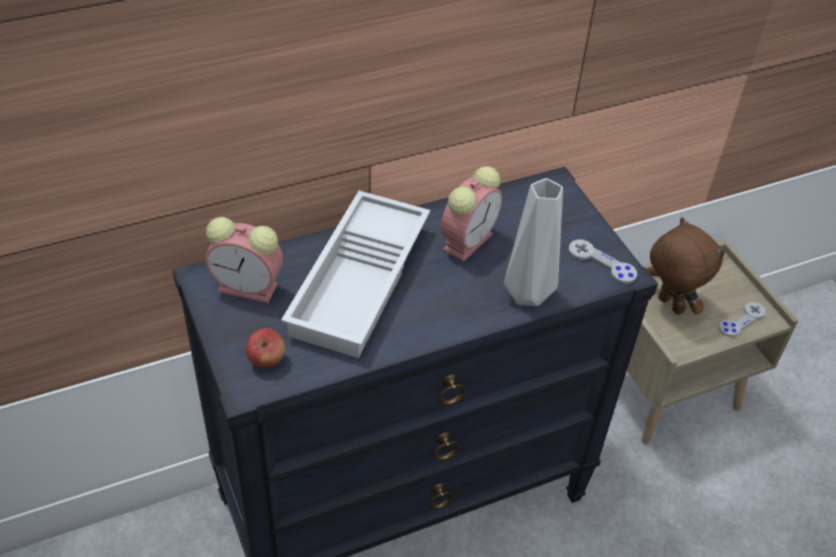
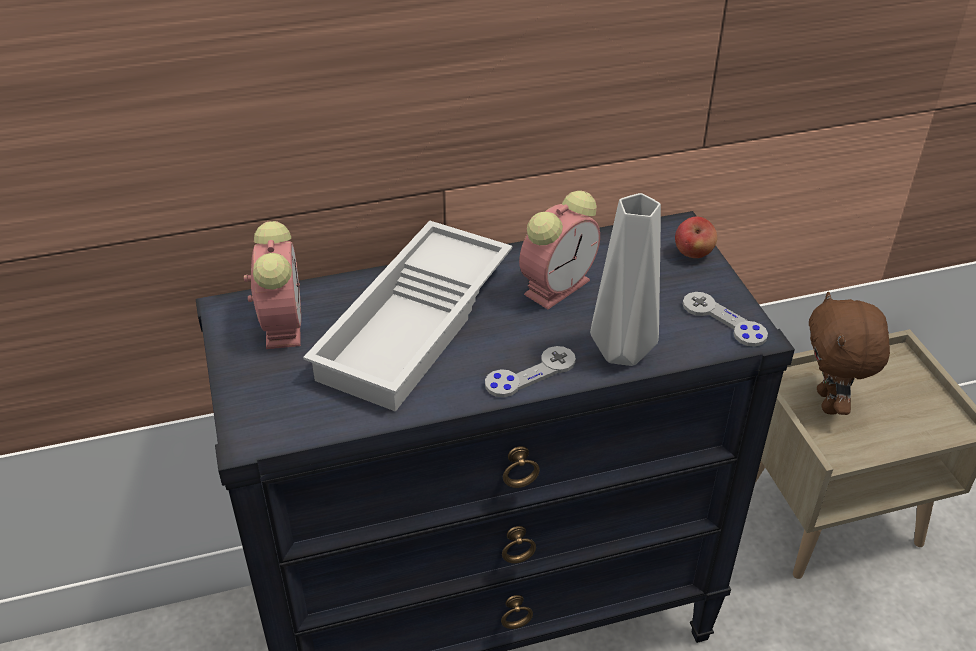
camera: 10 degrees right, 5 degrees down
alarm clock [205,217,283,303] -> alarm clock turned 120 degrees counterclockwise [244,221,301,349]
apple [246,328,285,367] -> apple moved to [675,217,717,258]
brown plush toy [648,217,725,315] -> brown plush toy turned 150 degrees counterclockwise [809,292,890,415]
grey game controller [719,302,765,337] -> grey game controller moved to [485,346,576,397]

